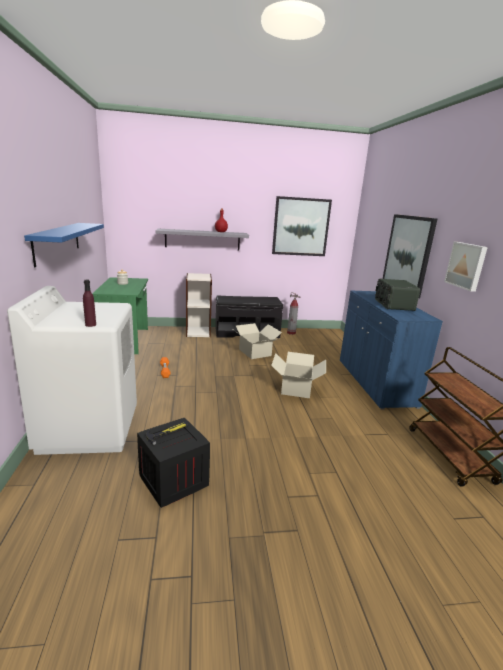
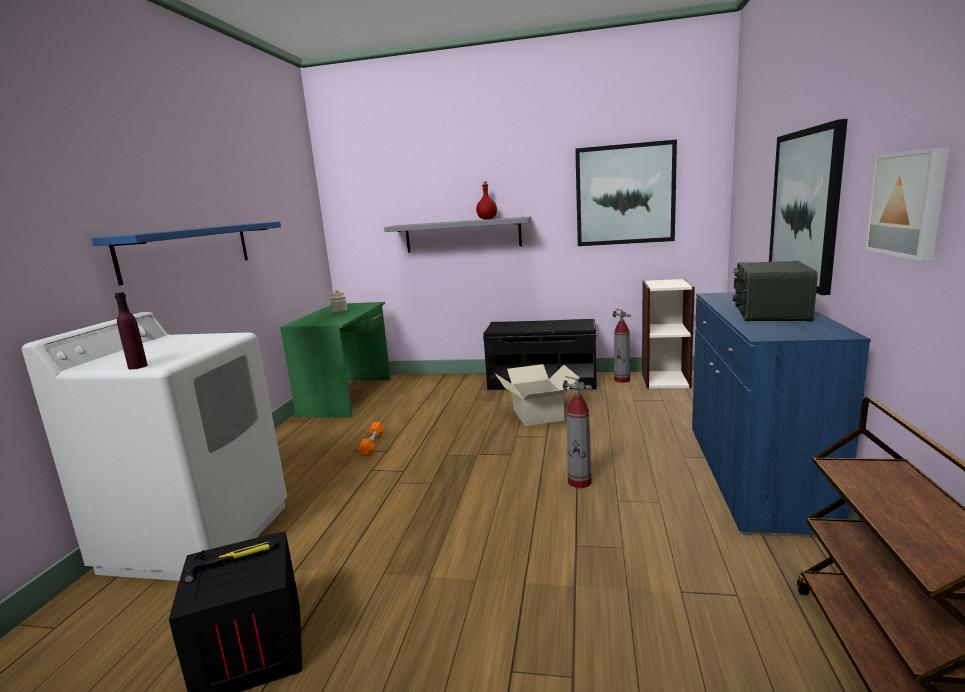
camera: 20 degrees right, 5 degrees down
bookcase [186,273,212,337] -> bookcase moved to [642,279,695,389]
cardboard box [271,352,326,398] -> fire extinguisher [563,376,592,488]

